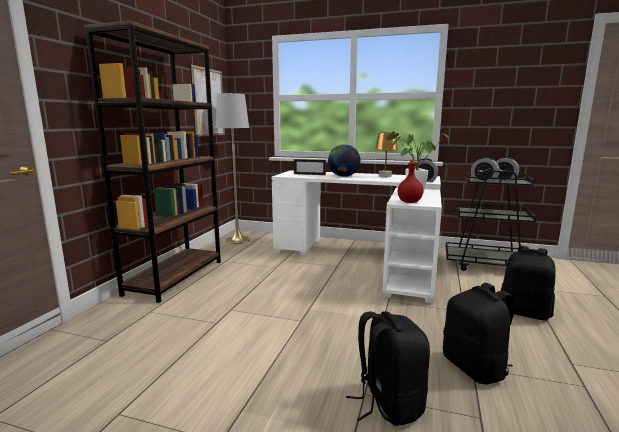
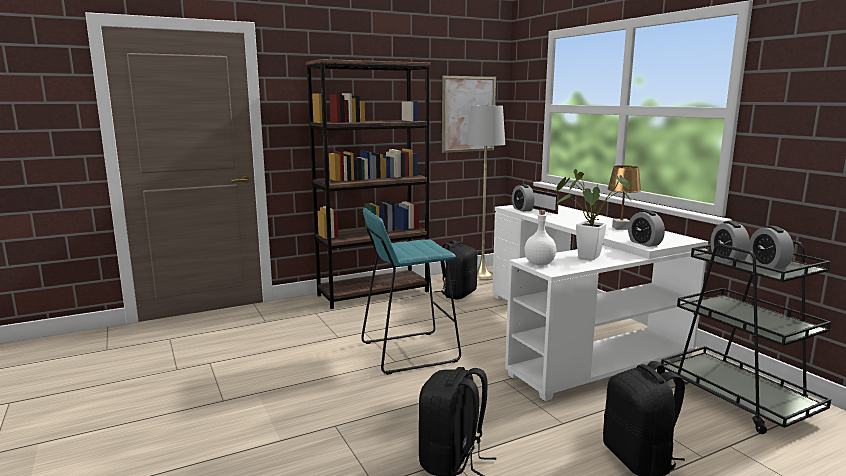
camera: 45 degrees right, 0 degrees up
globe [328,144,360,177] -> none
black backpack [346,311,430,426] -> black backpack moved to [435,240,477,299]
red bottle [398,160,423,203] -> white bottle [525,210,556,265]
none -> turquoise stool [361,208,461,375]
none -> alarm clock [512,184,534,212]

